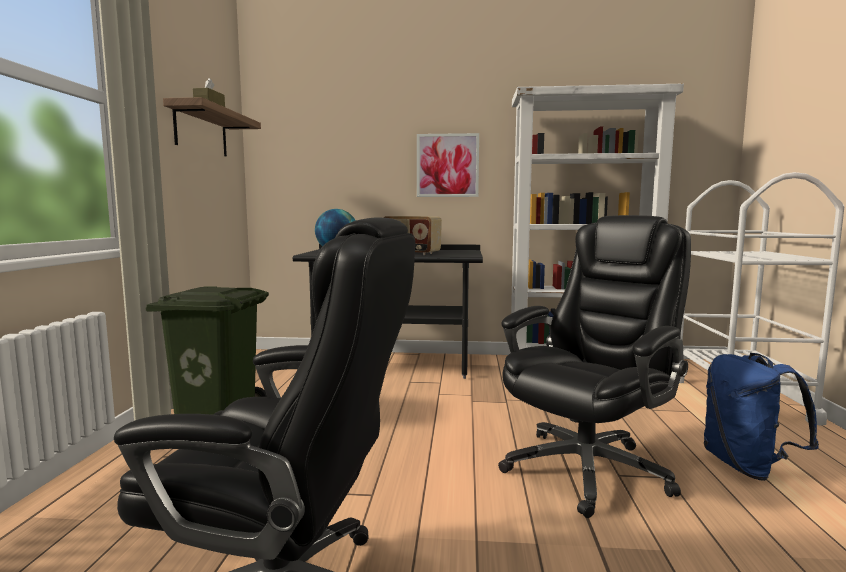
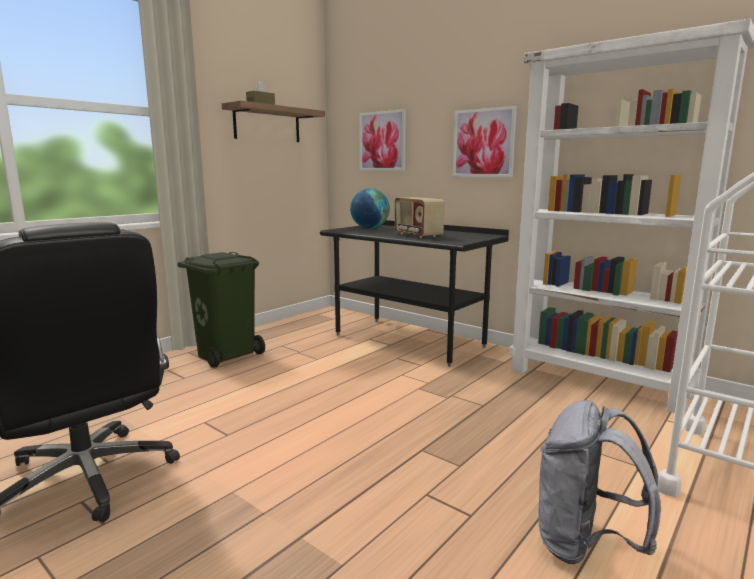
camera: 35 degrees right, 5 degrees up
black office chair [498,215,691,518] -> none
blue backpack [704,353,819,481] -> grey backpack [539,400,661,564]
none -> picture [359,109,406,170]

